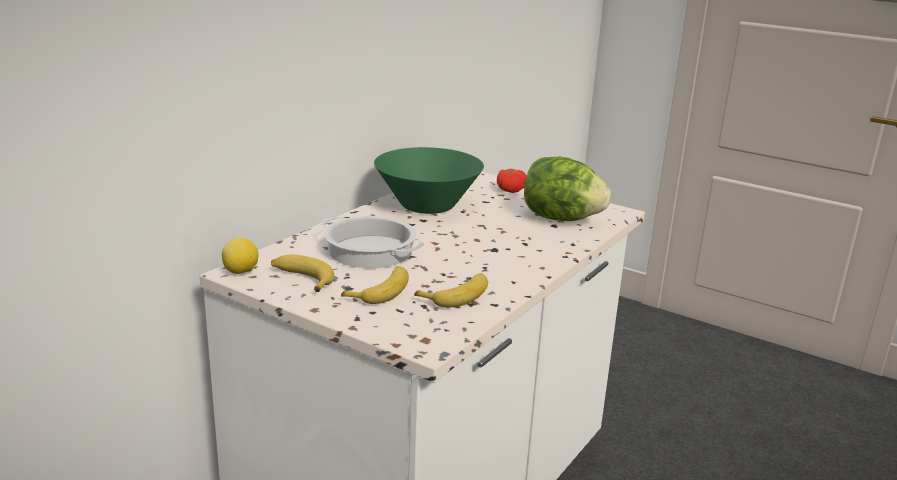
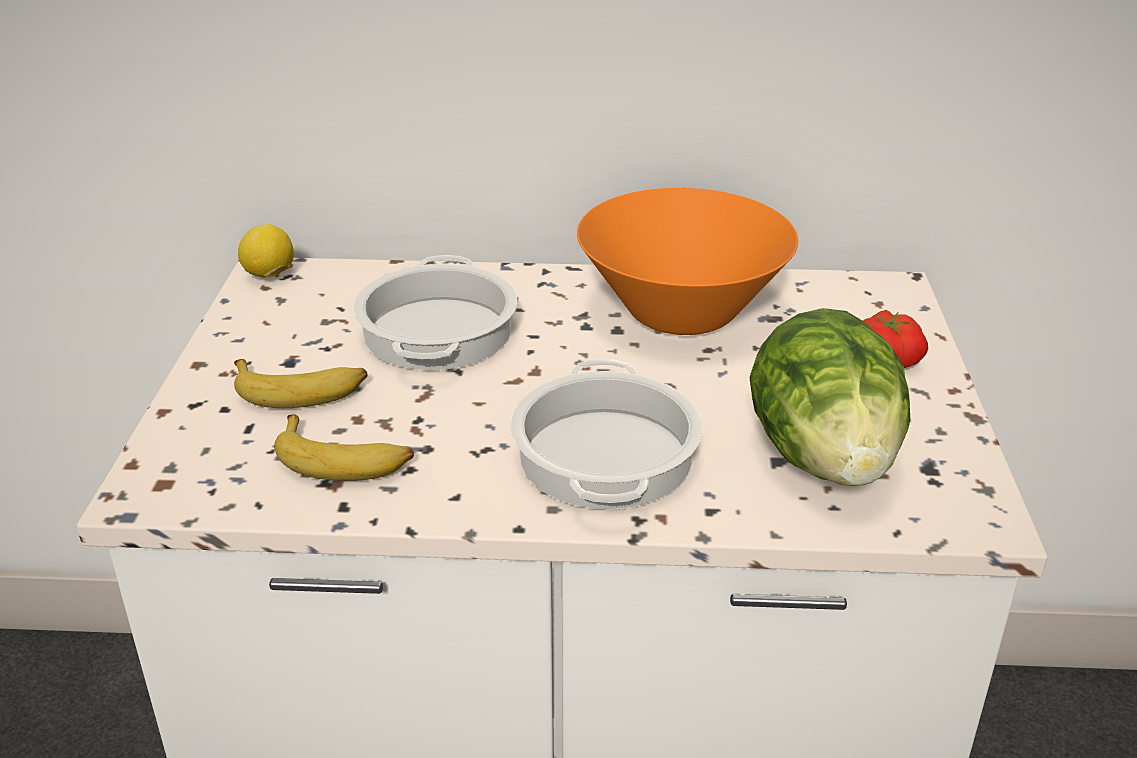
camera: 60 degrees right, 10 degrees up
banana [271,255,335,292] -> none
green bowl [374,147,484,214] -> orange bowl [577,188,798,335]
none -> cooking pot [510,359,703,509]

